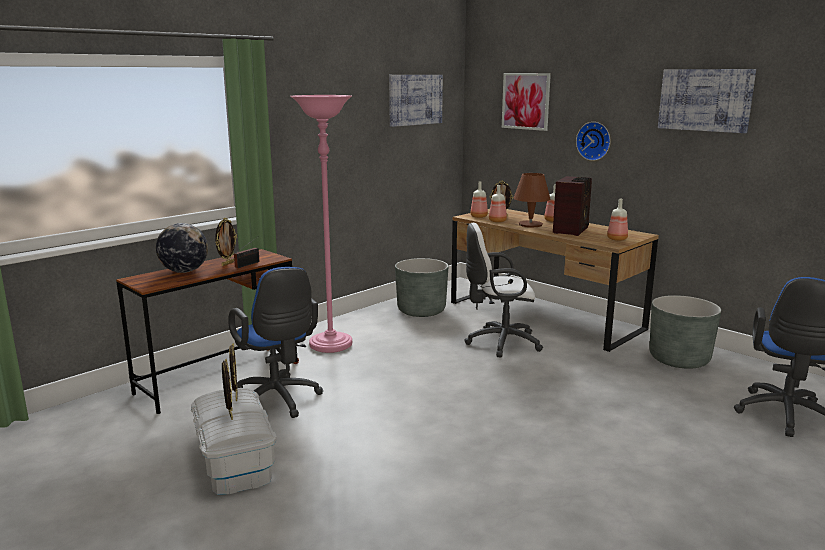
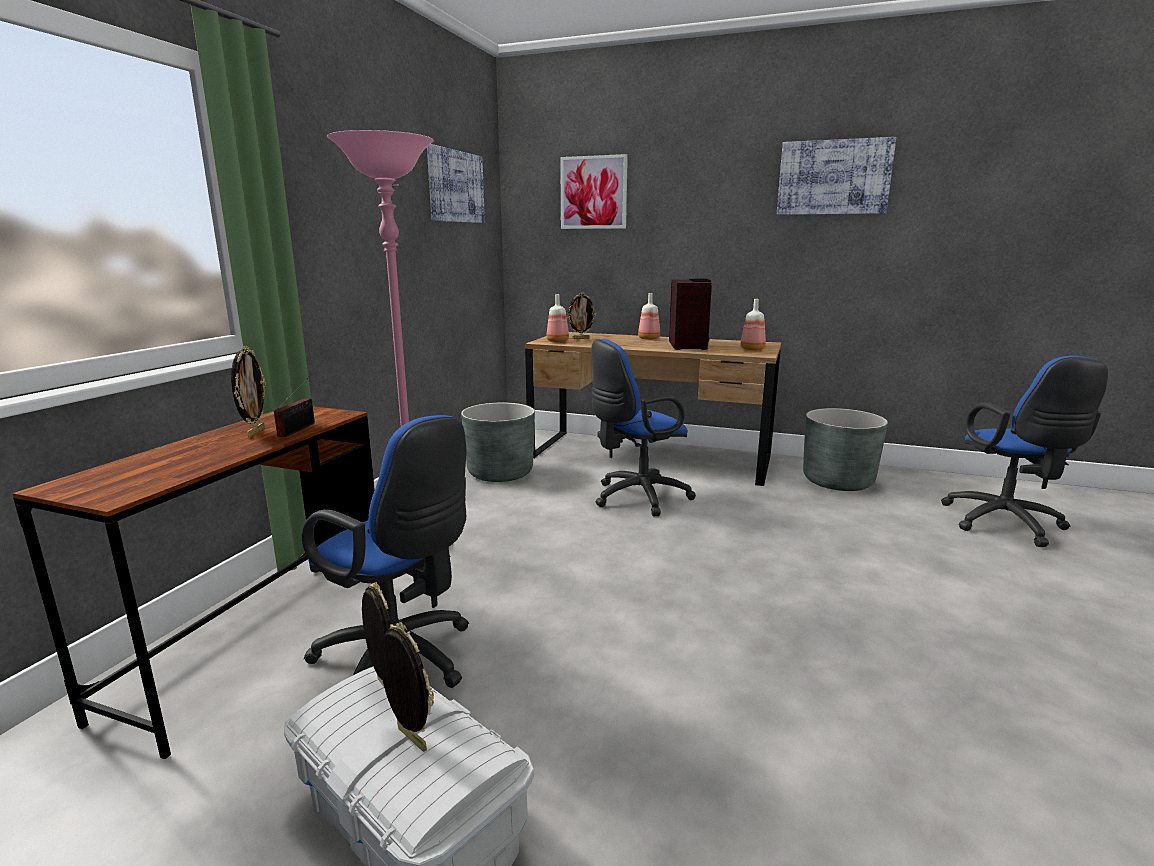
camera: 25 degrees left, 0 degrees up
globe [156,223,208,273] -> none
white office chair [465,223,543,358] -> blue office chair [591,339,696,516]
bottle [489,185,507,222] -> none
brown table lamp [513,173,551,227] -> none
wall clock [576,122,611,161] -> none

